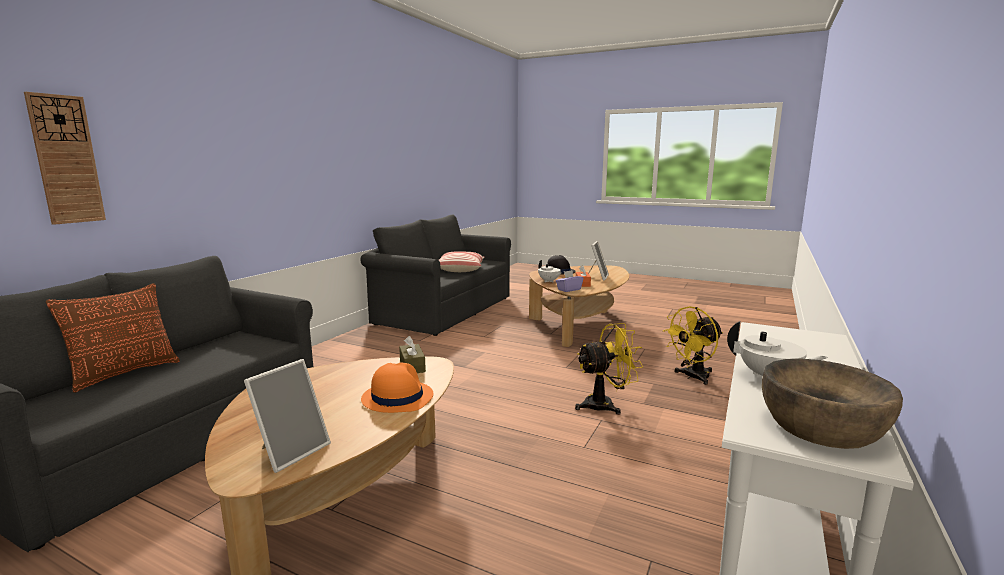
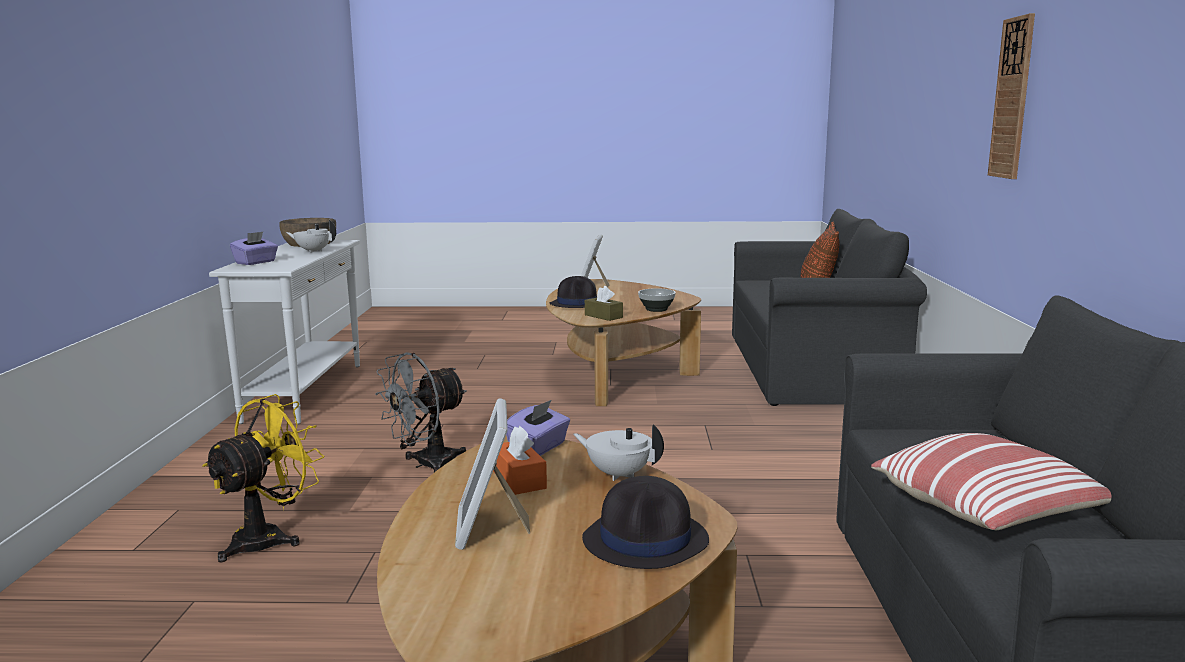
camera: 155 degrees right, 0 degrees up
wall clock [24,92,106,225] -> wall clock moved to [988,13,1035,179]
orange hat [361,363,433,413] -> black hat [549,276,597,308]
yellow fan [575,323,643,415] -> grey fan [375,352,467,472]
none -> purple tissue box [230,232,278,265]
none -> bowl [638,288,676,312]

